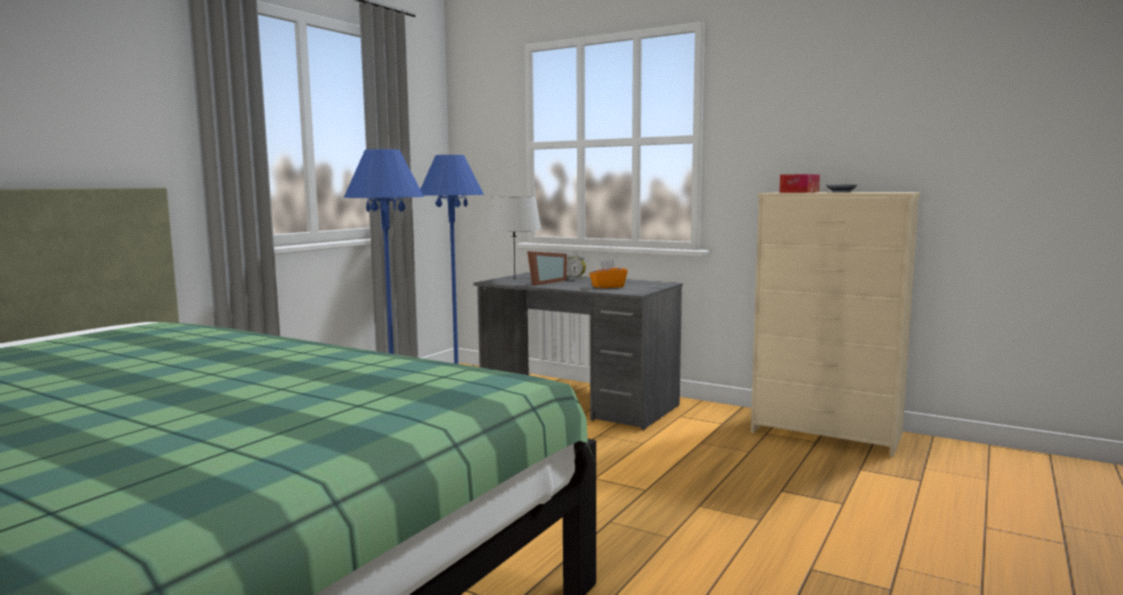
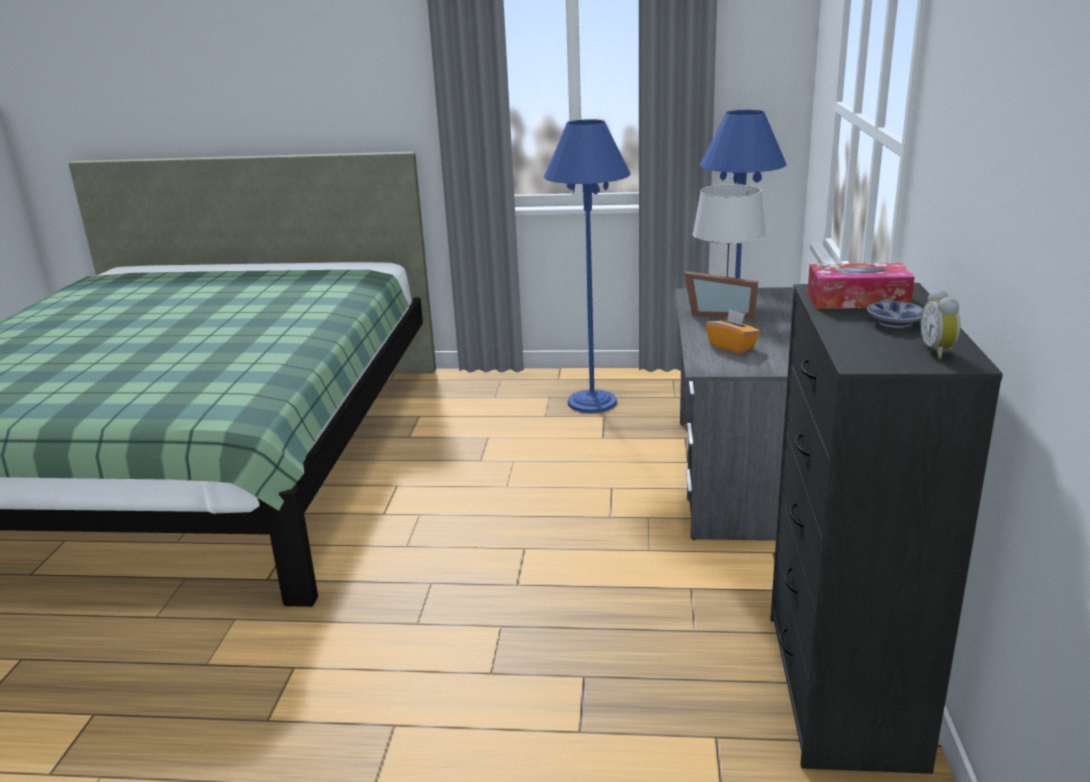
camera: 65 degrees right, 15 degrees up
alarm clock [567,254,586,279] -> alarm clock moved to [920,289,960,359]
beige dresser [751,192,920,457] -> black dresser [770,283,1003,774]

